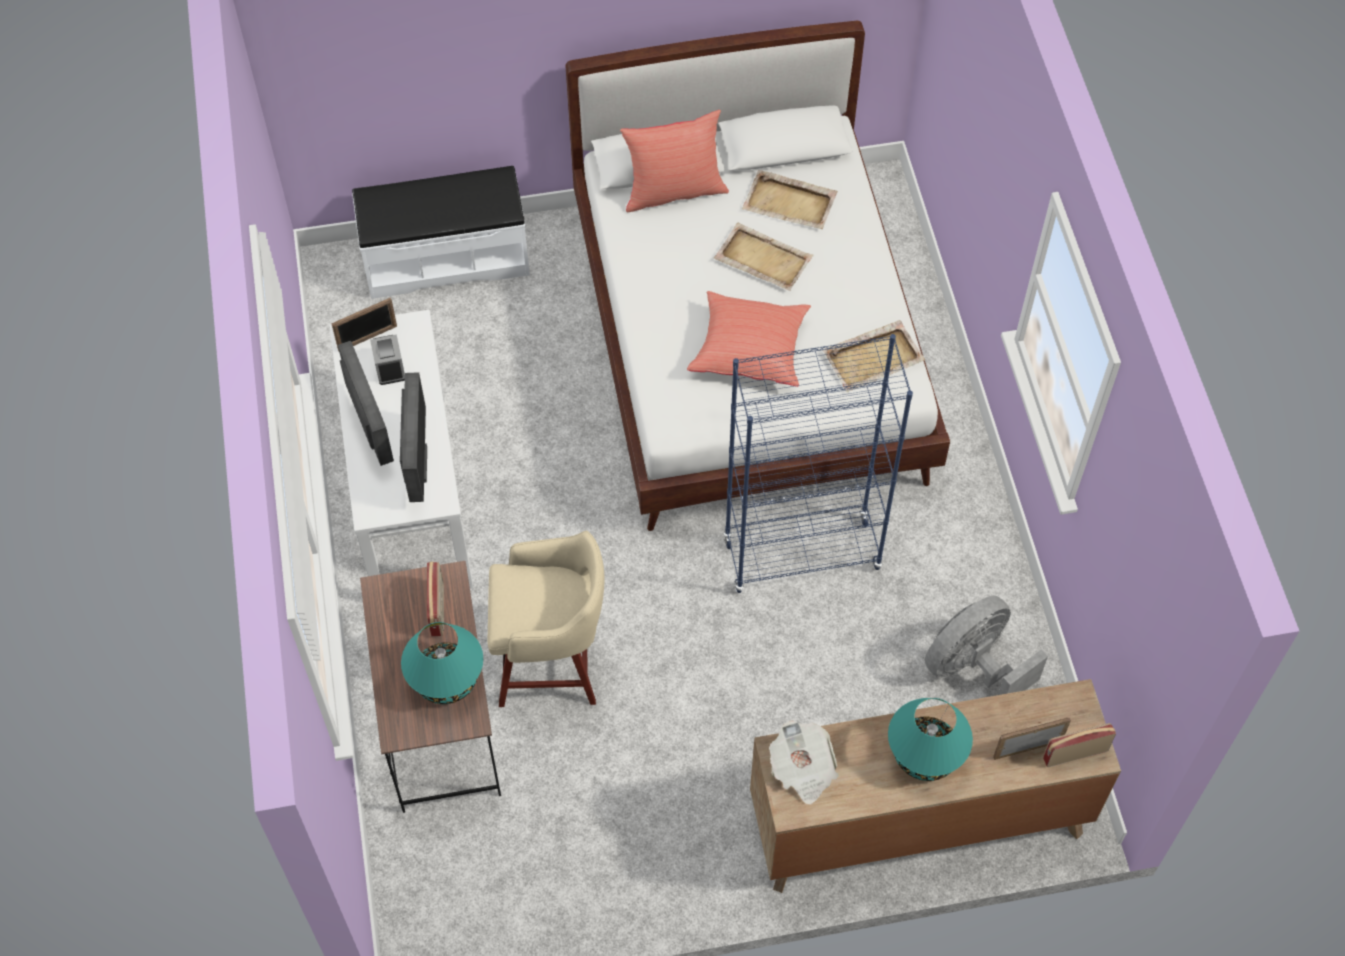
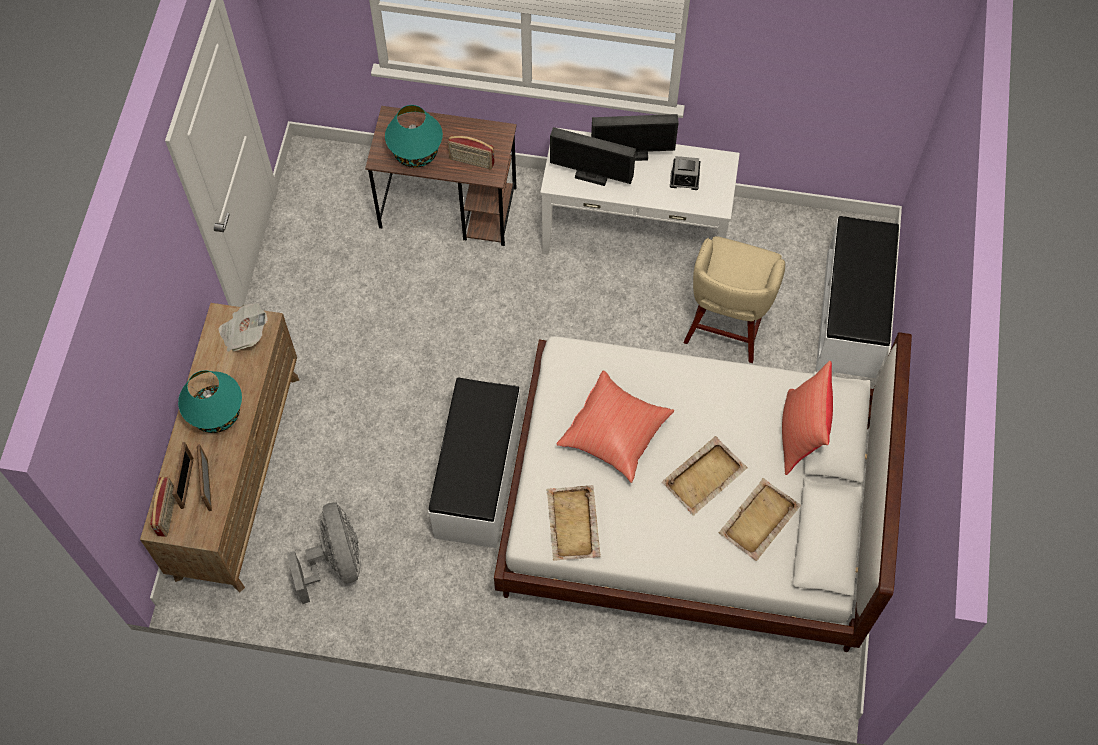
camera: 110 degrees right, 5 degrees up
picture frame [331,297,397,351] -> picture frame moved to [197,444,212,511]
beige stool [488,531,605,707] -> beige stool moved to [684,236,785,363]
blue bookcase [724,334,913,593] -> white bench [428,377,521,548]

